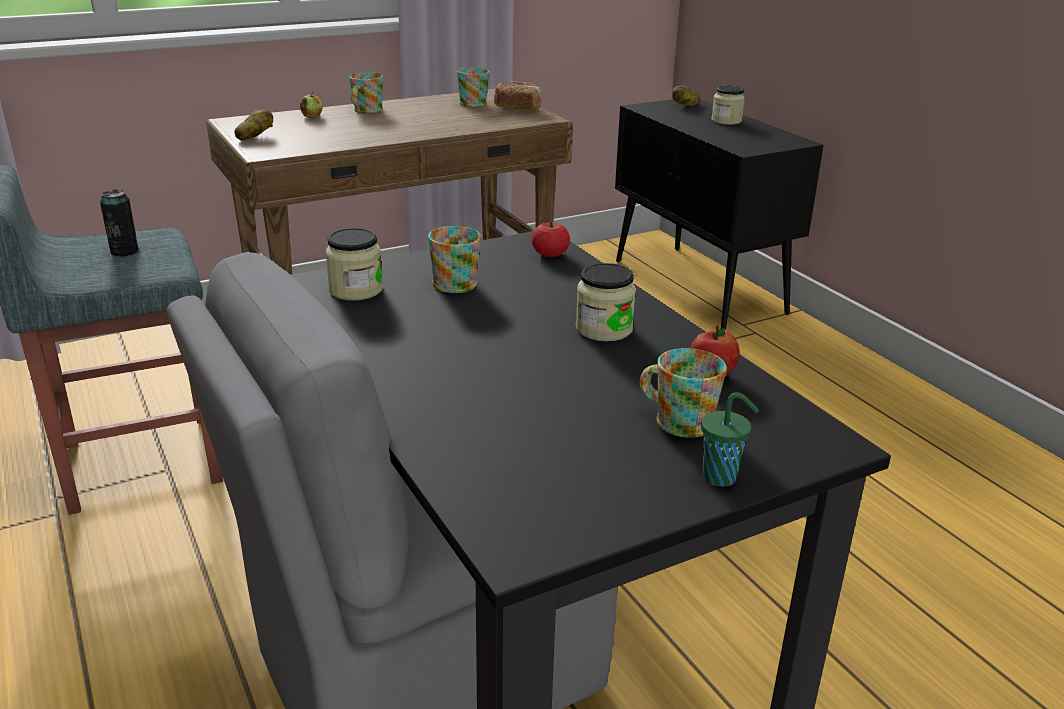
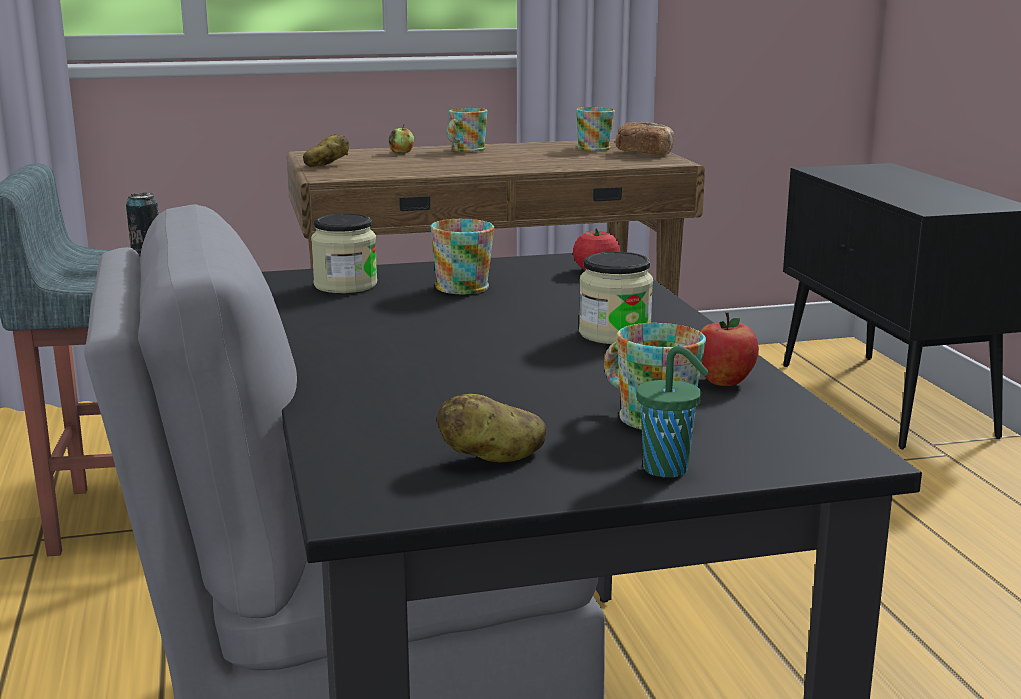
camera: 15 degrees right, 10 degrees down
potato [672,85,700,106] -> potato moved to [437,394,546,462]
jar [711,85,745,125] -> none

